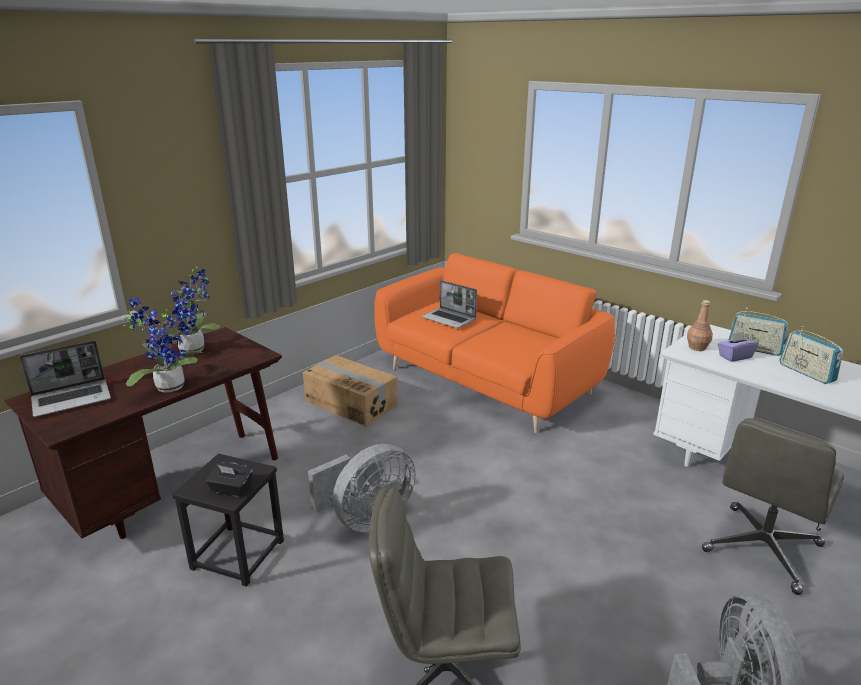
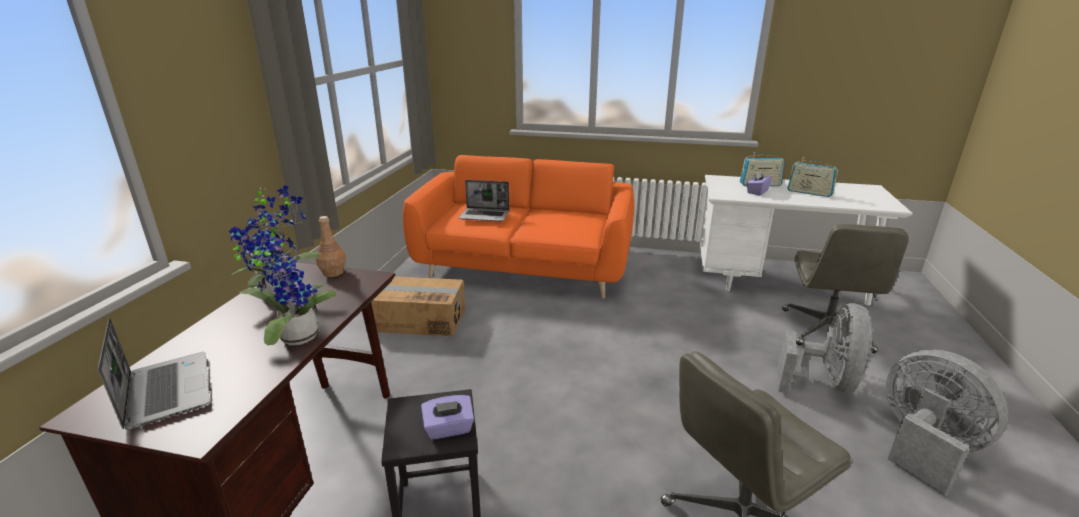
camera: 30 degrees left, 0 degrees up
laptop [20,341,111,417] -> laptop turned 60 degrees counterclockwise [98,318,210,430]
black tissue box [206,462,253,497] -> purple tissue box [421,395,474,439]
grey fan [308,444,415,532] -> grey fan moved to [778,303,872,393]
brown bottle [687,300,713,351] -> brown bottle moved to [316,216,346,277]

